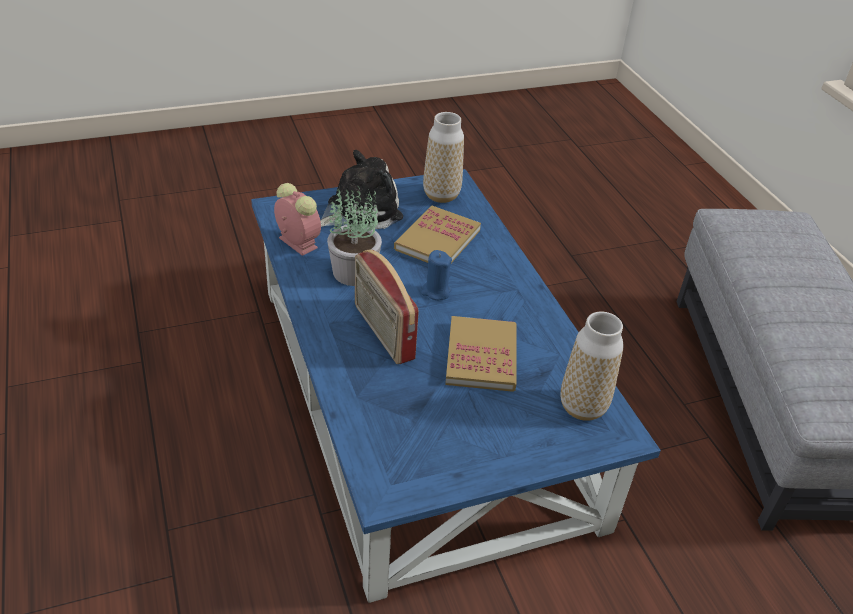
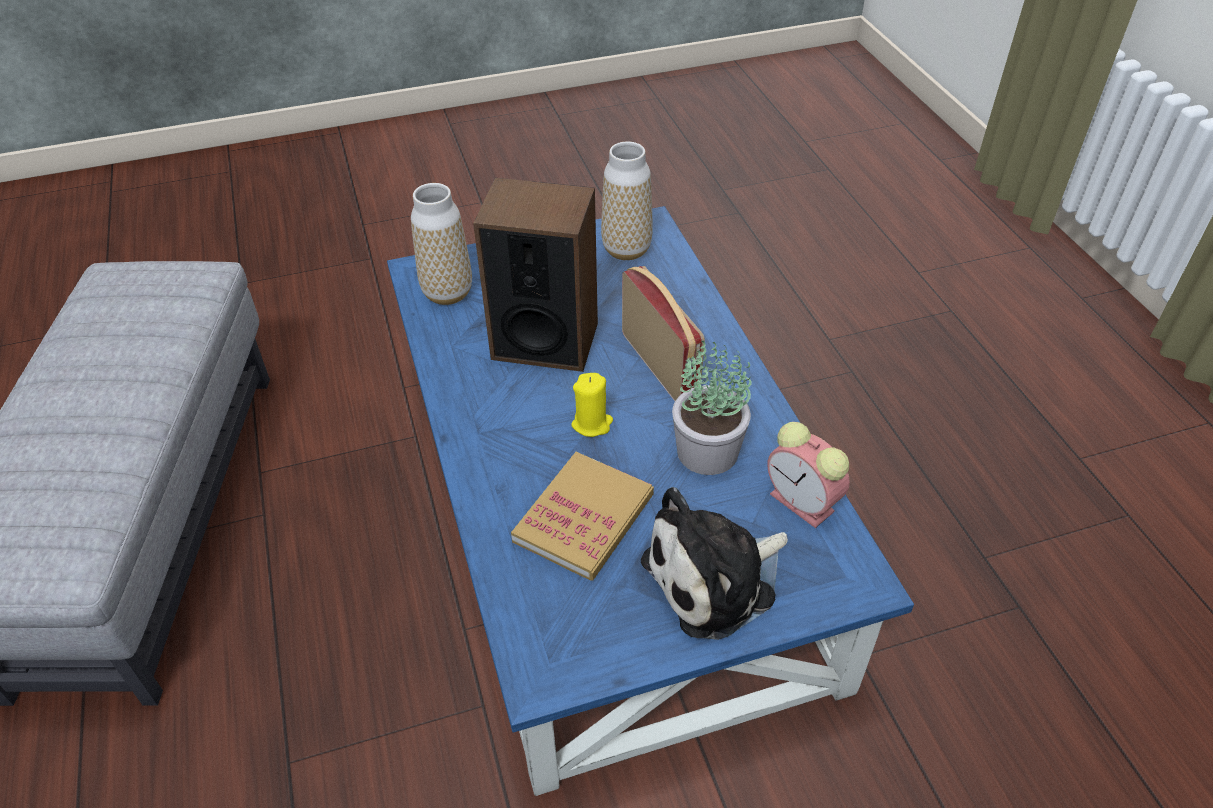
camera: 175 degrees left, 5 degrees up
blue candle [421,250,452,300] -> yellow candle [571,373,613,437]
vase [423,112,464,203] -> vase moved to [601,141,653,260]
book [445,316,517,392] -> speaker [473,178,598,372]

